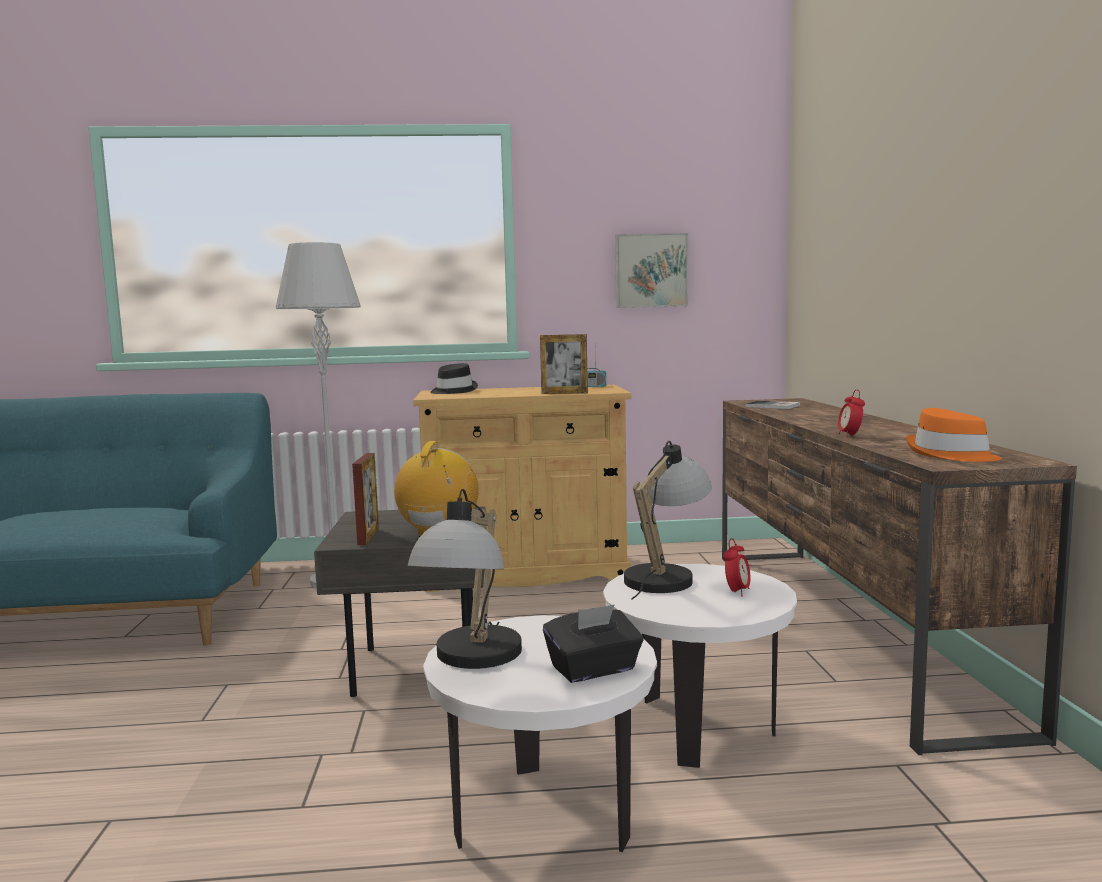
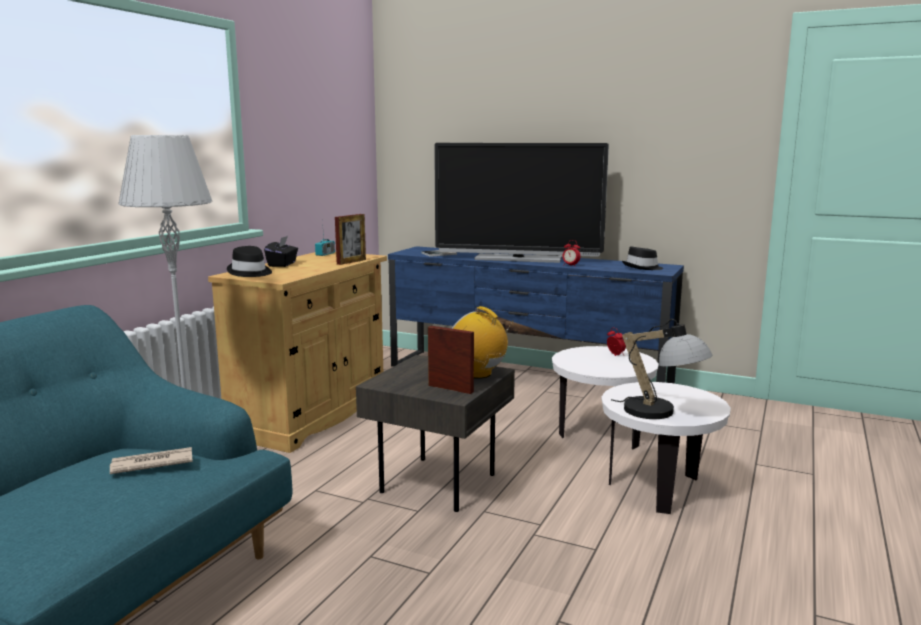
camera: 60 degrees left, 5 degrees up
black tissue box [543,605,643,683] -> black tissue box moved to [264,236,298,267]
picture [615,233,688,308] -> none
table lamp [624,441,712,600] -> none
brown tv stand [722,398,1077,755] -> blue tv stand [388,246,684,384]
orange hat [906,408,1002,462] -> black hat [622,246,663,270]
none -> newspaper [110,447,193,474]
none -> television [434,143,609,263]

